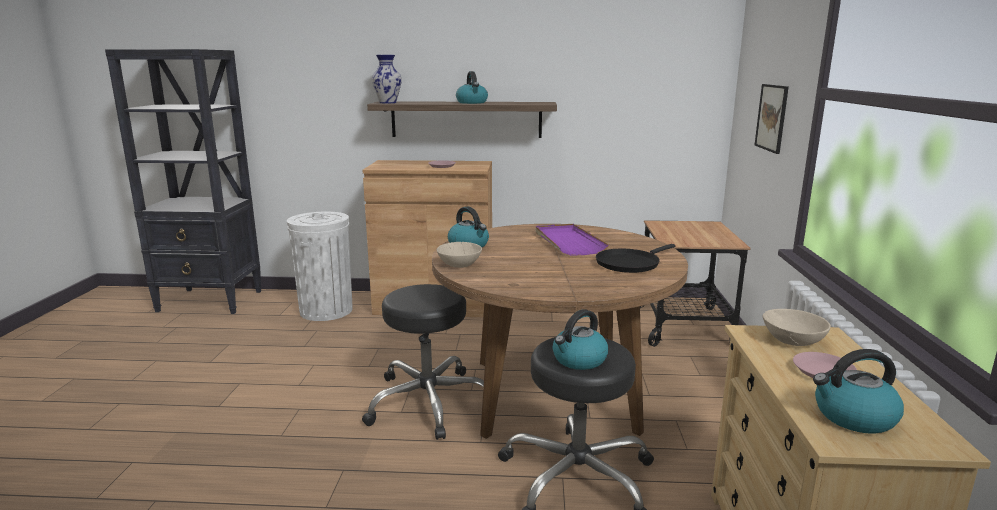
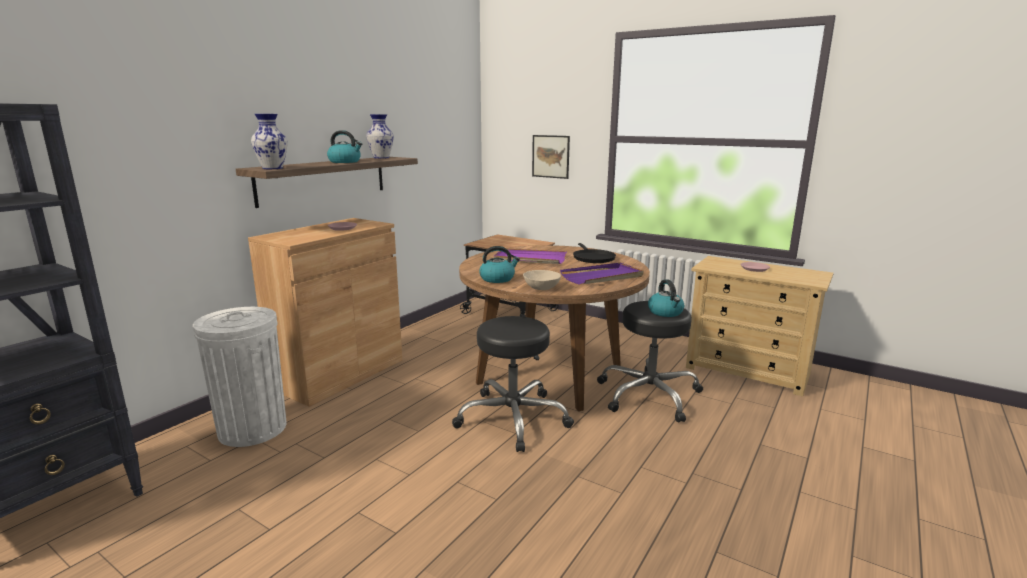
camera: 60 degrees left, 0 degrees up
beige bowl [763,309,831,346] -> none
kettle [813,349,904,434] -> none
none -> vase [366,114,394,159]
none -> purple tray [560,263,644,285]

